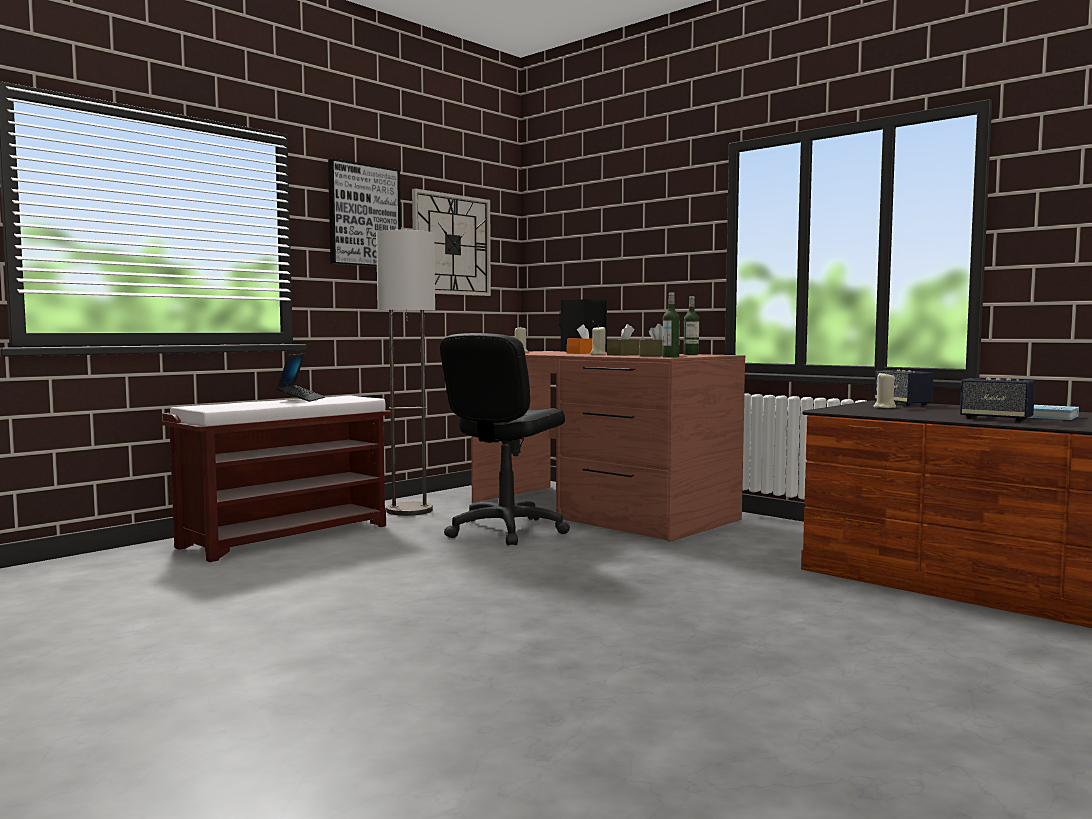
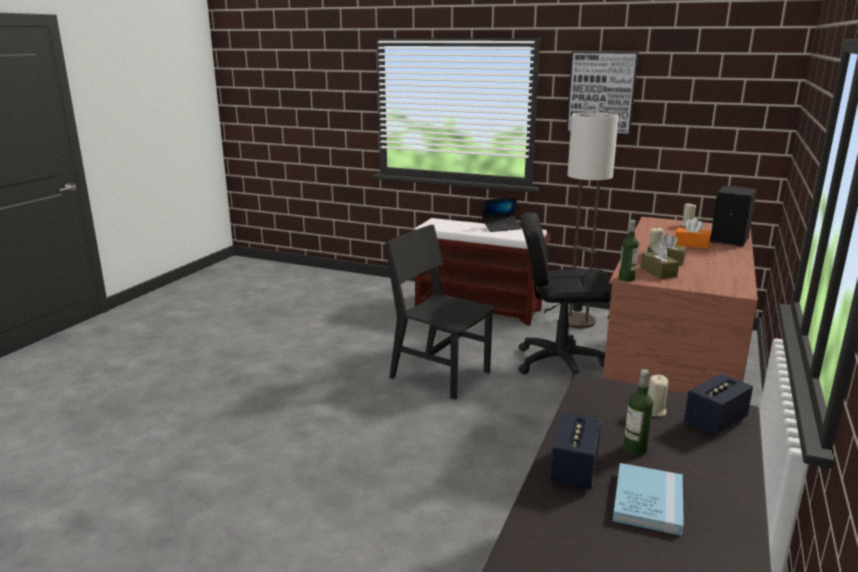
camera: 70 degrees right, 15 degrees up
wall clock [412,188,491,296] -> none
bottle [683,296,699,355] -> bottle moved to [623,369,653,456]
none -> black chair [385,225,496,400]

